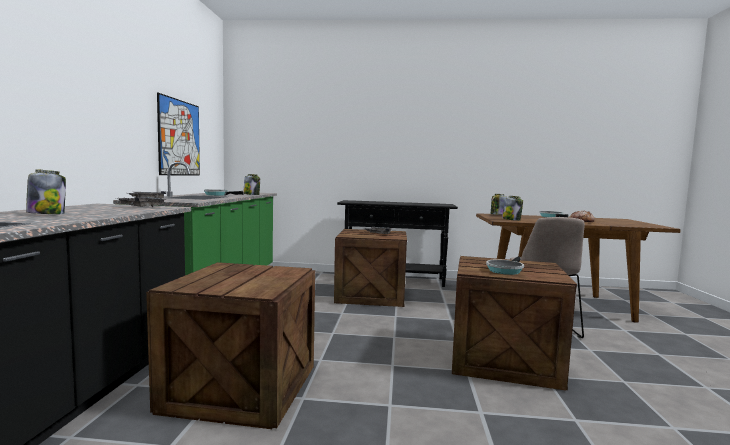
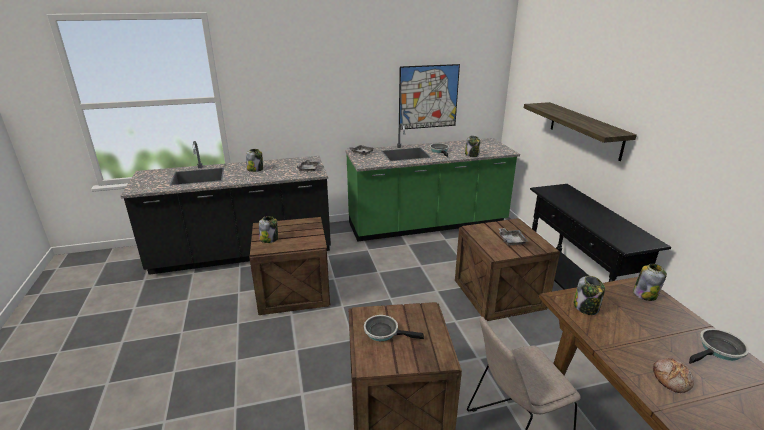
camera: 70 degrees right, 20 degrees up
none -> jar [259,216,278,243]
none -> shelf [524,102,637,161]

